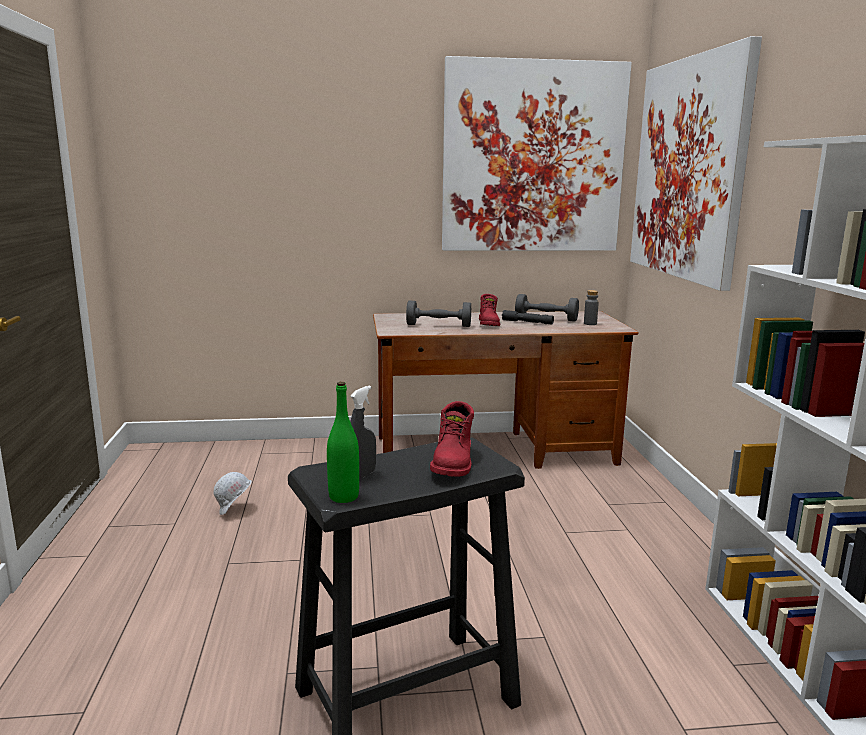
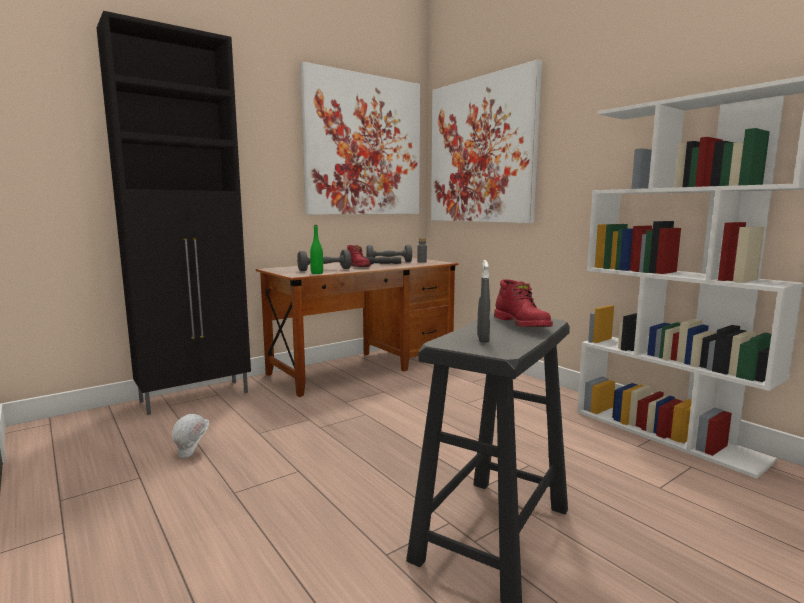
camera: 30 degrees left, 5 degrees down
green bottle [327,382,359,503] -> green bottle moved to [310,225,323,274]
none -> black cabinet [96,11,251,415]

